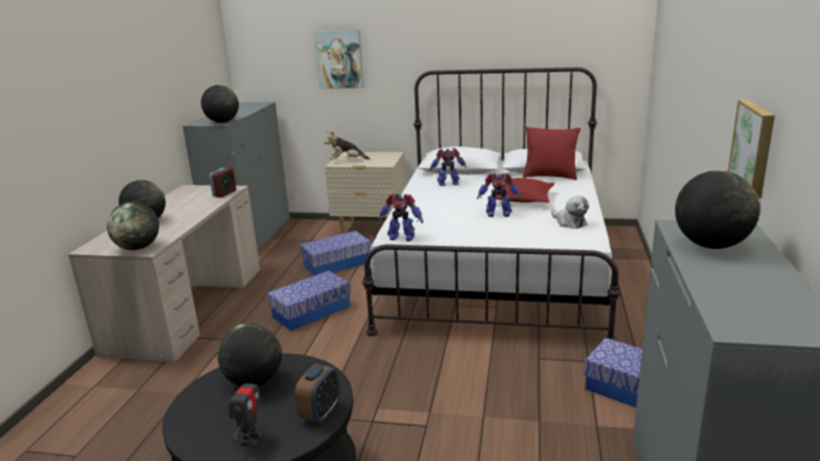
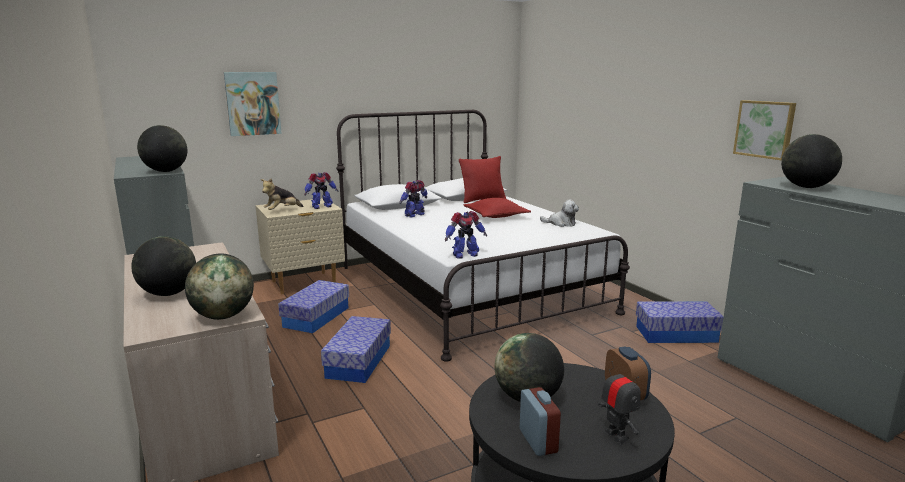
camera: 40 degrees left, 5 degrees down
alarm clock [209,168,236,197] -> alarm clock moved to [520,387,561,456]
toy robot [477,173,521,217] -> toy robot moved to [304,172,338,209]

